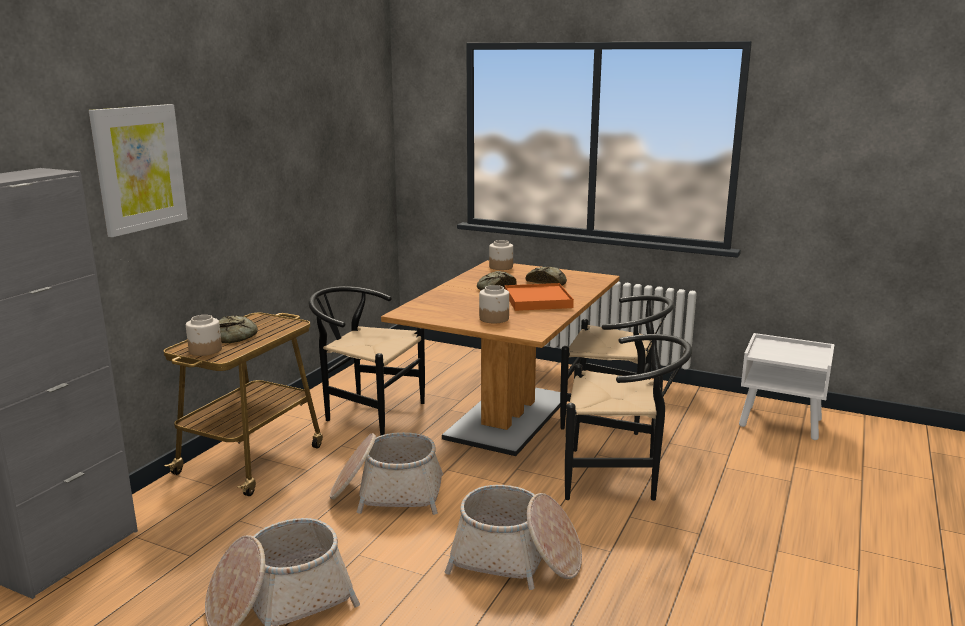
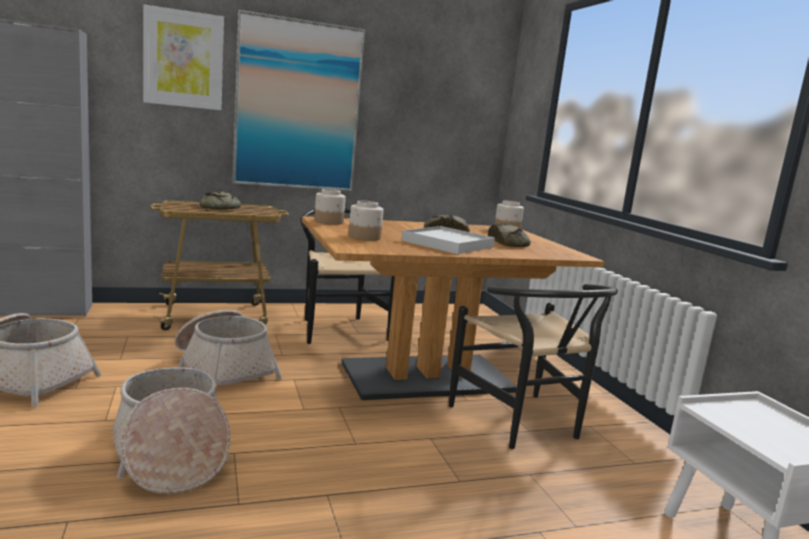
camera: 45 degrees right, 5 degrees down
jar [186,315,222,356] -> jar moved to [314,189,346,225]
orange tray [505,283,574,311] -> white tray [402,226,495,254]
black chair [565,334,692,501] -> none
none -> picture [232,10,365,191]

